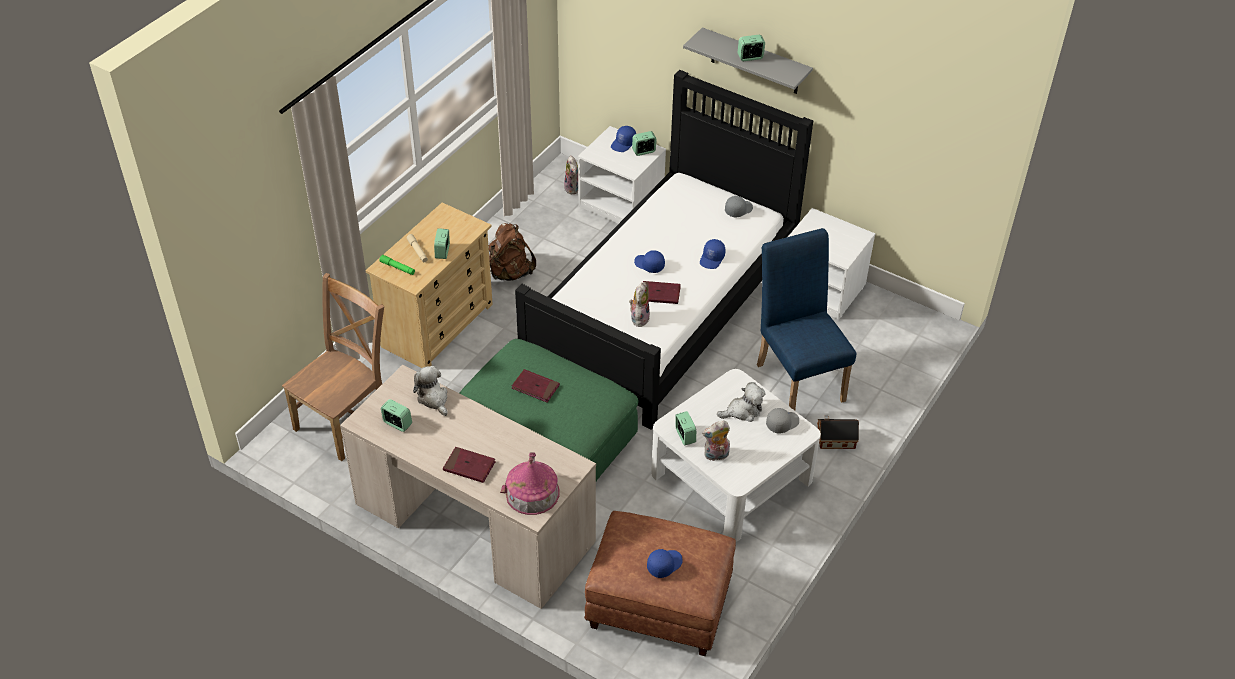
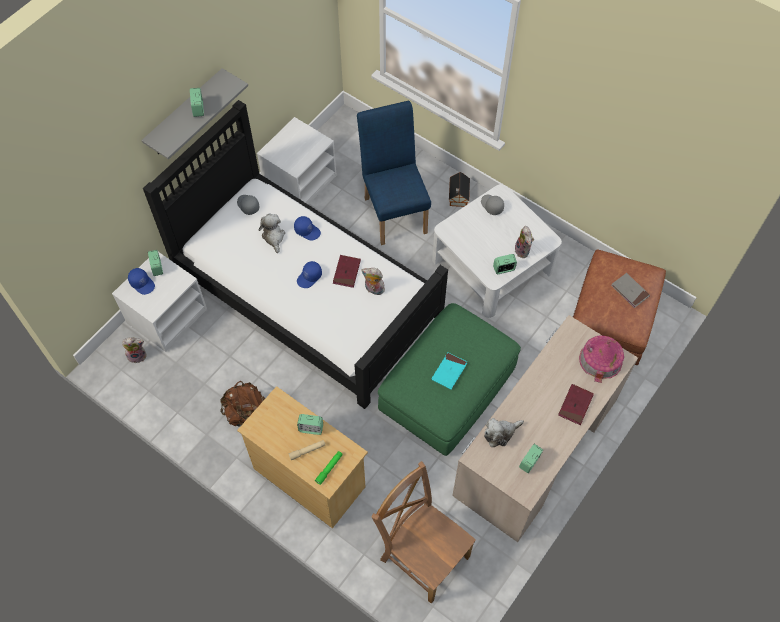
camera: 85 degrees left, 15 degrees up
red book [512,369,560,402] -> turquoise book [431,352,467,389]
blue cap [647,549,683,578] -> grey book [611,273,650,308]
plush toy [717,382,766,422] -> plush toy moved to [259,213,285,253]
blue chair [757,228,857,411] -> blue chair turned 90 degrees clockwise [357,101,431,245]

